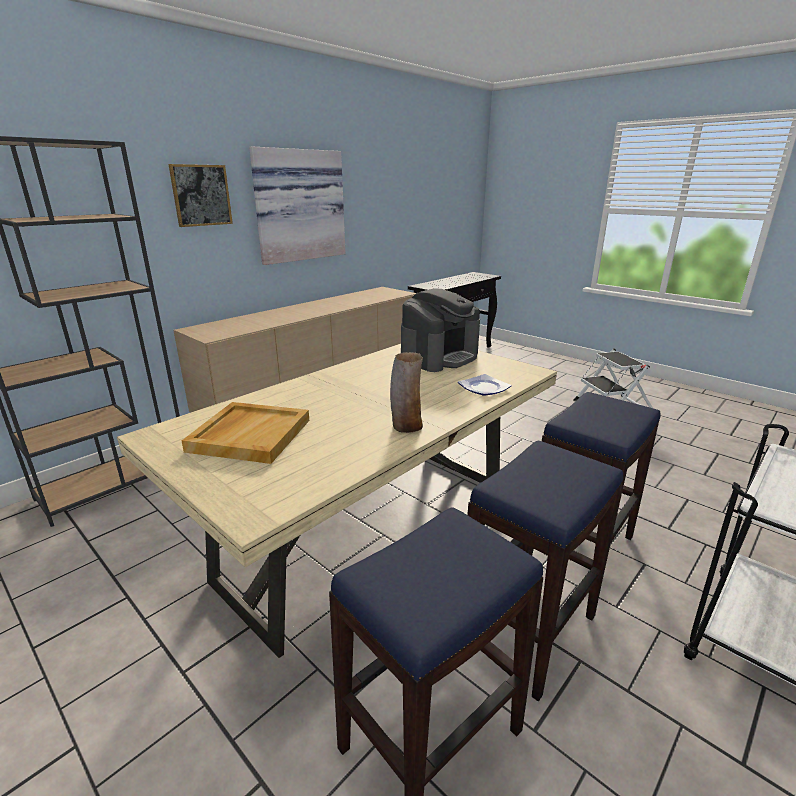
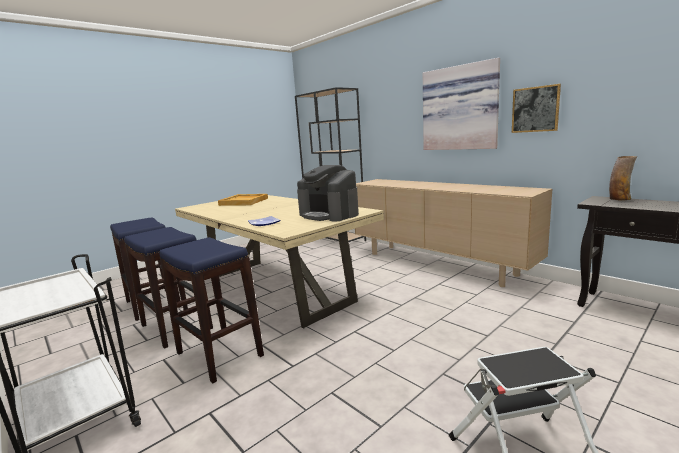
camera: 95 degrees right, 10 degrees down
picture [168,164,233,227] -> picture moved to [512,84,561,133]
vase [390,352,423,433] -> vase moved to [609,156,637,201]

